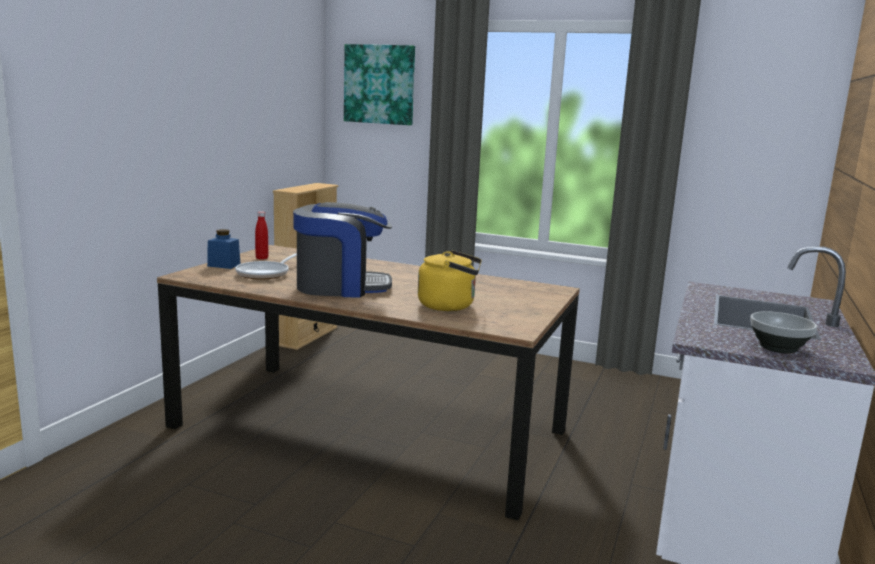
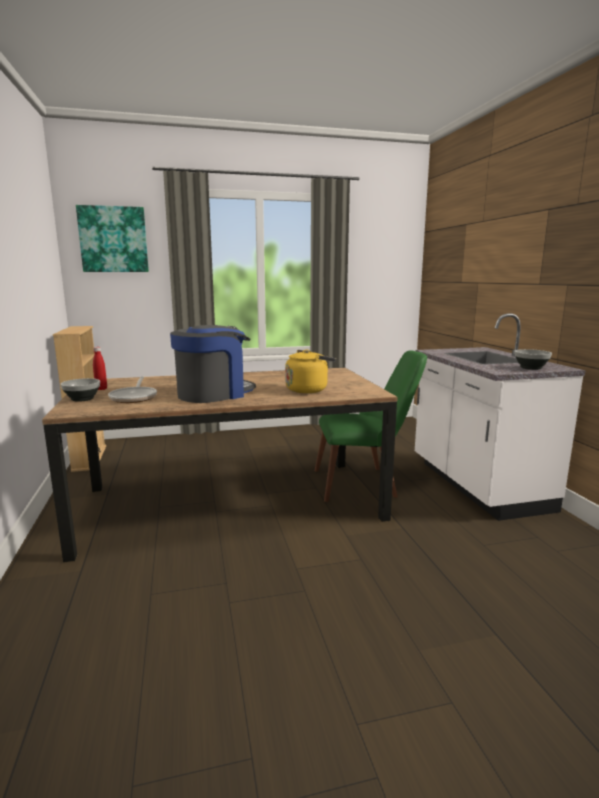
camera: 35 degrees left, 0 degrees up
blue jar [207,229,241,269] -> bowl [61,378,100,402]
none -> green chair [315,350,427,502]

